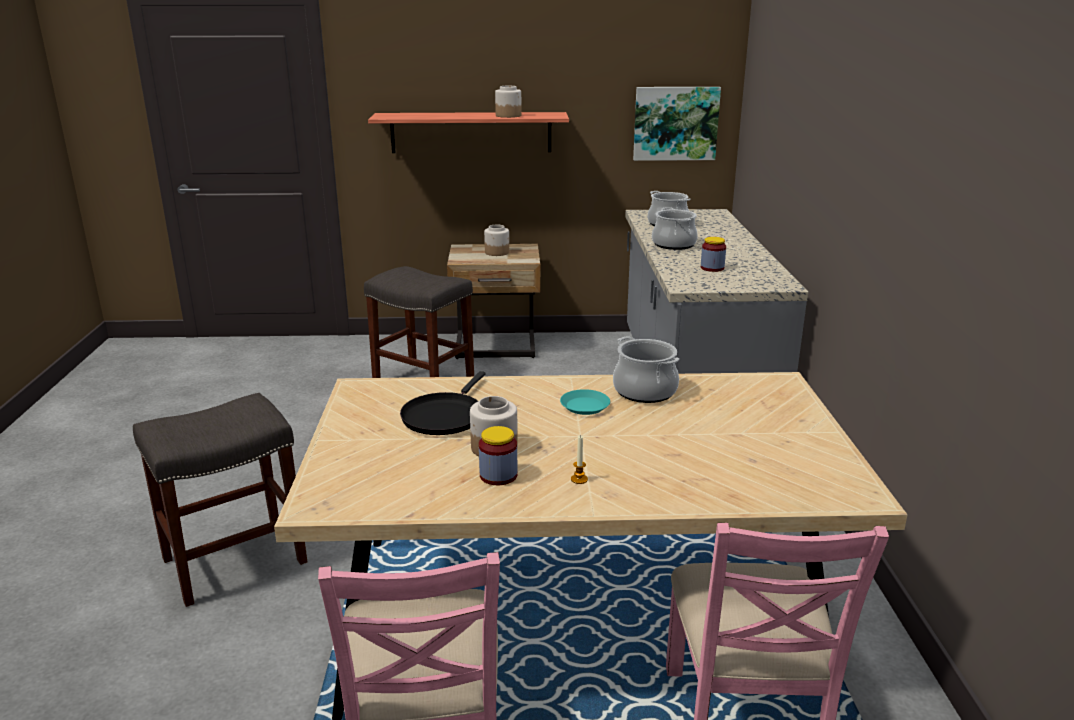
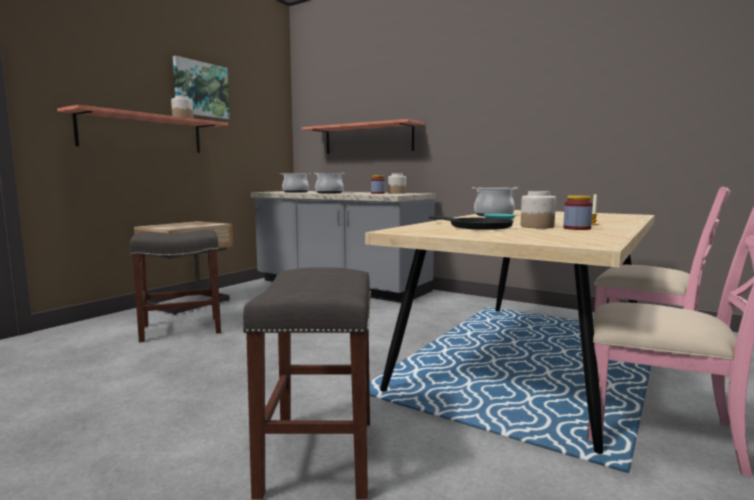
camera: 55 degrees left, 15 degrees down
jar [484,225,509,256] -> jar moved to [388,173,406,194]
picture [633,87,721,161] -> picture moved to [173,56,230,119]
none -> shelf [302,119,423,154]

